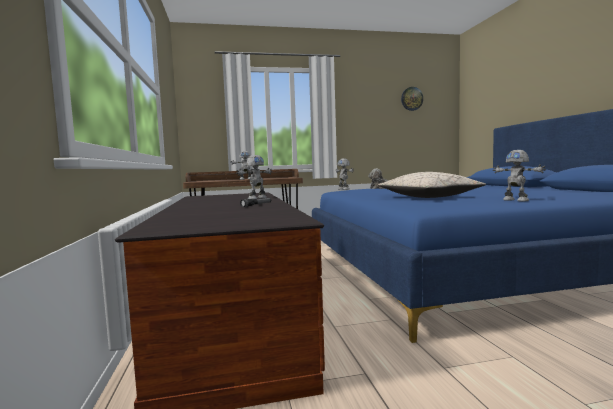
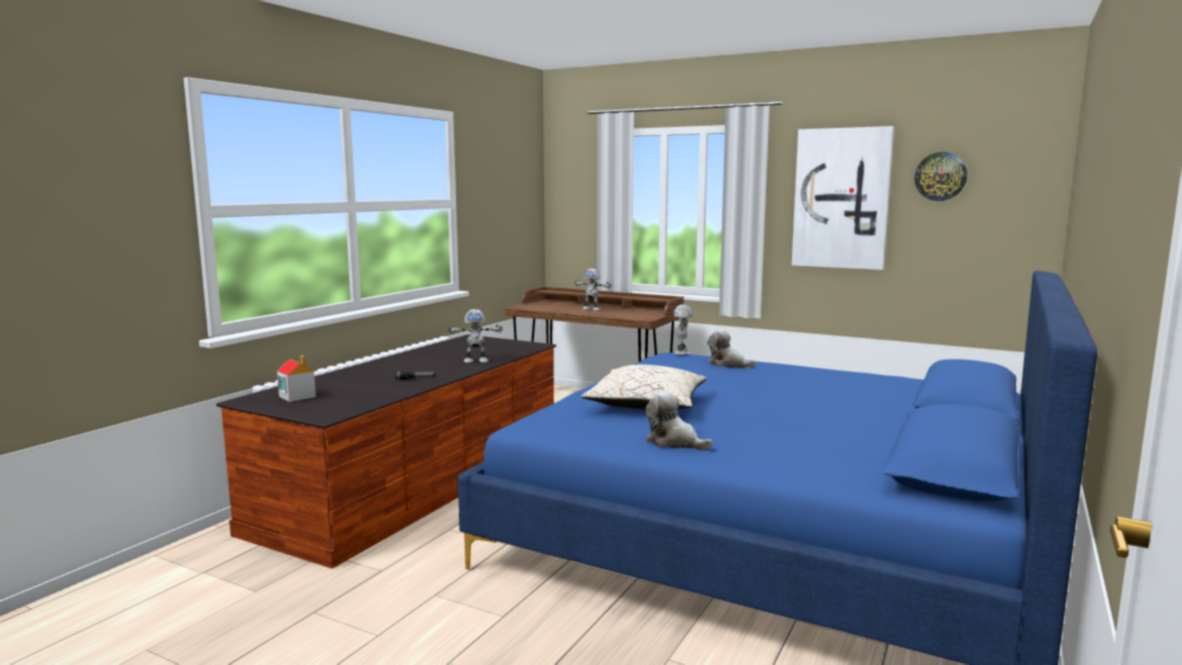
camera: 40 degrees right, 5 degrees up
toy robot [493,150,546,201] -> plush toy [645,392,713,450]
none -> toy house [277,355,316,402]
none -> picture [792,126,894,270]

